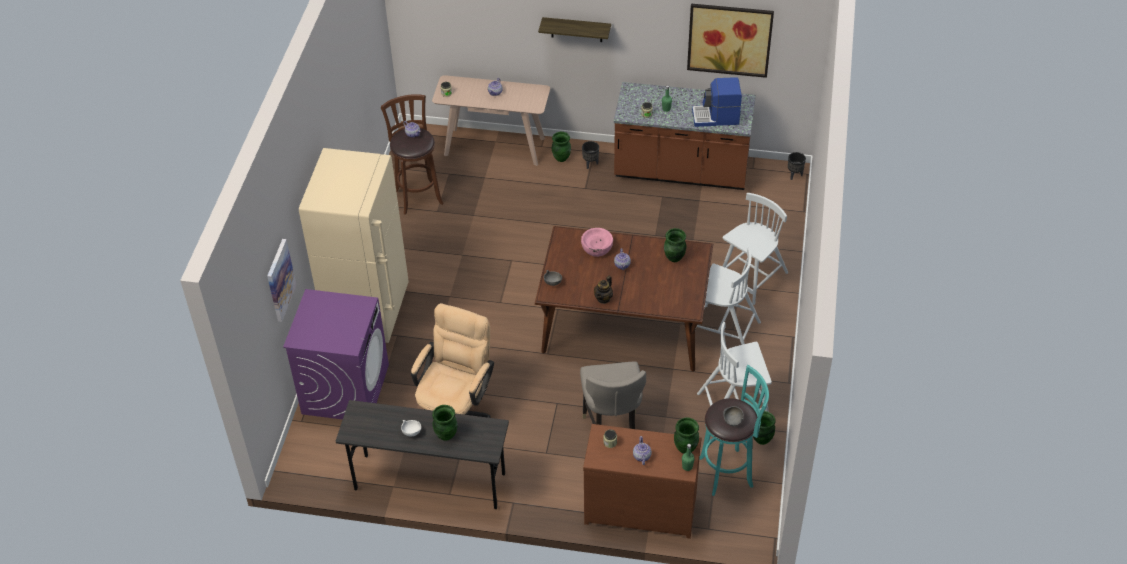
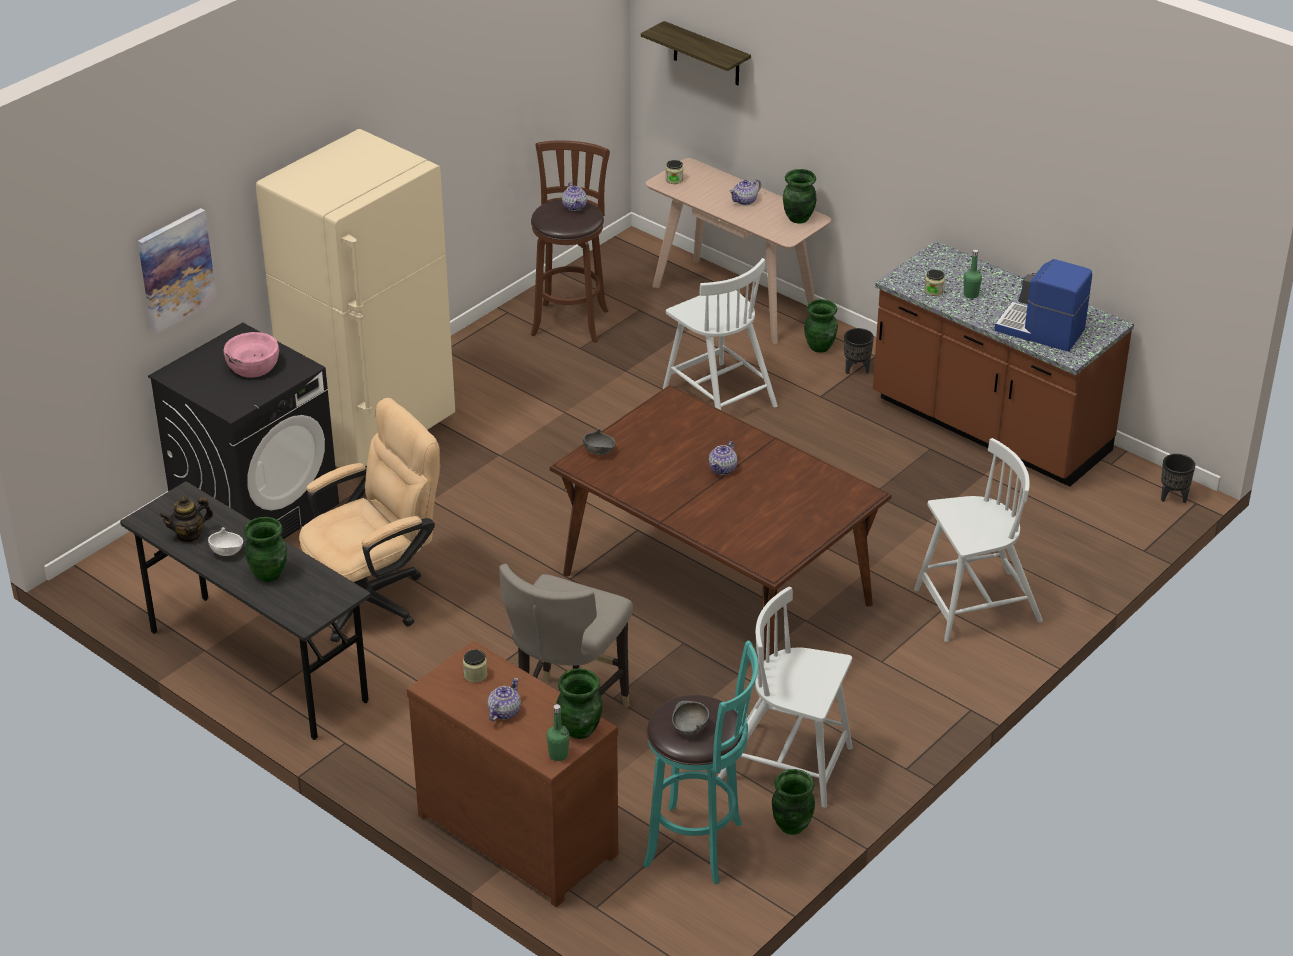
camera: 30 degrees right, 10 degrees down
purple washing machine [283,289,389,420] -> black washing machine [148,323,339,539]
shelf [538,17,611,42] -> shelf moved to [641,21,751,85]
pink bowl [581,228,613,257] -> pink bowl moved to [224,332,279,377]
teapot [594,276,613,304] -> teapot moved to [160,496,213,543]
green vase [664,228,686,262] -> green vase moved to [783,169,817,223]
picture [687,4,774,78] -> none
white chair [695,247,761,345] -> white chair moved to [663,258,778,410]

